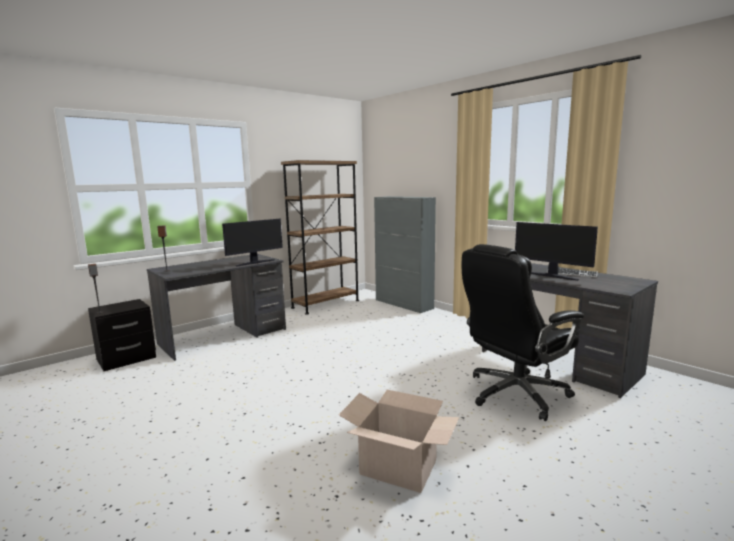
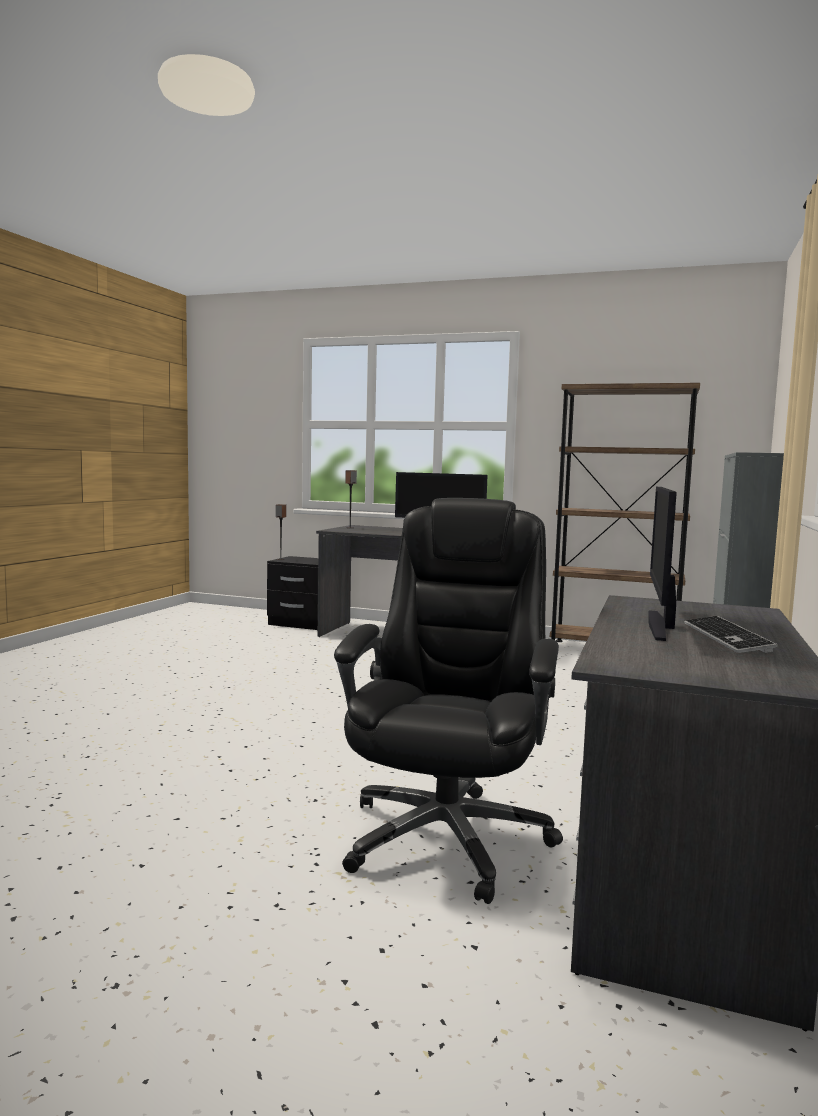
camera: 60 degrees right, 5 degrees down
cardboard box [339,390,459,493] -> none
black office chair [462,244,584,421] -> black office chair turned 75 degrees clockwise [334,498,563,904]

